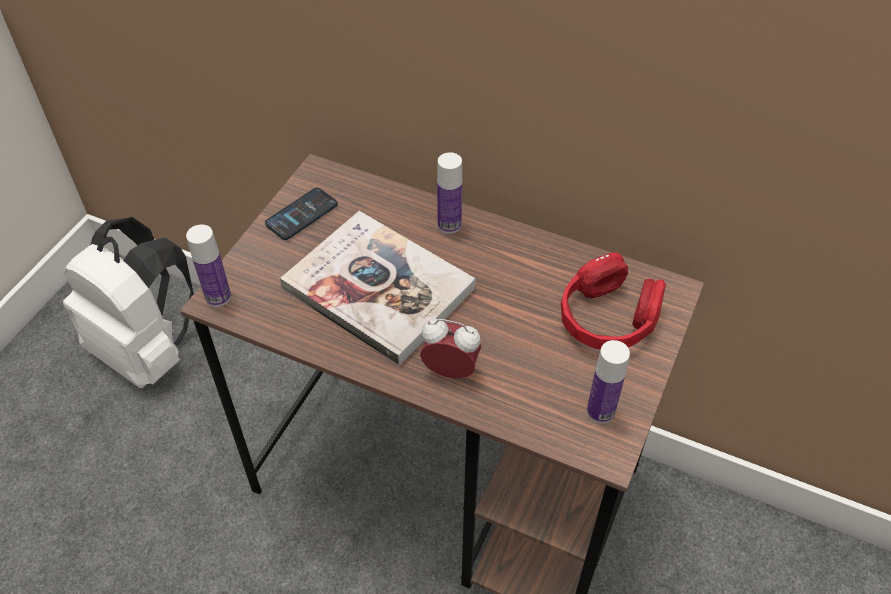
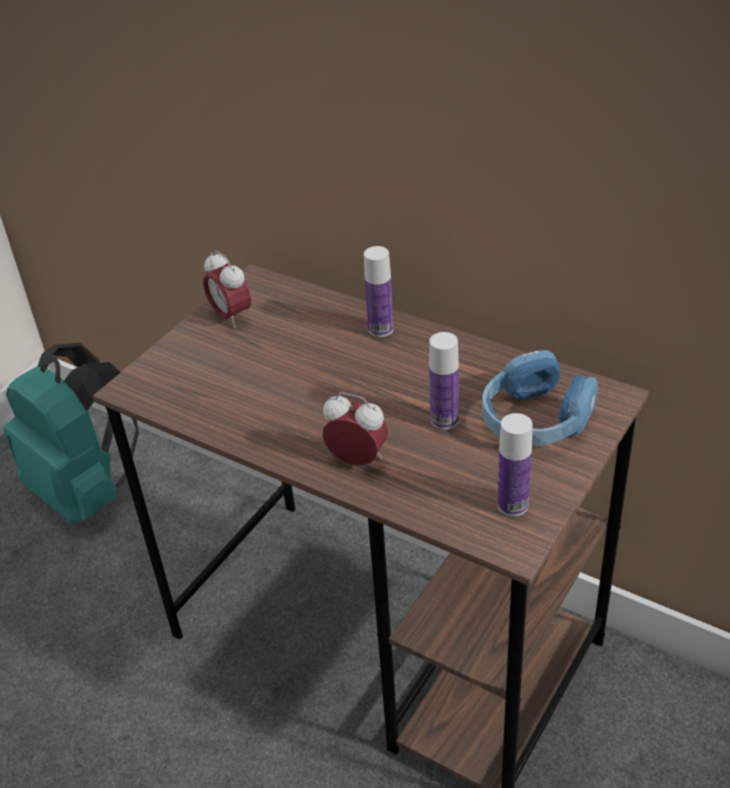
camera: 10 degrees right, 10 degrees down
white backpack [63,217,194,388] -> turquoise backpack [4,343,139,524]
bottle [186,224,231,307] -> bottle moved to [429,332,459,430]
phone [265,188,338,240] -> alarm clock [203,250,251,328]
book [280,211,476,366] -> none
red headphones [561,253,666,350] -> blue headphones [482,350,598,446]

